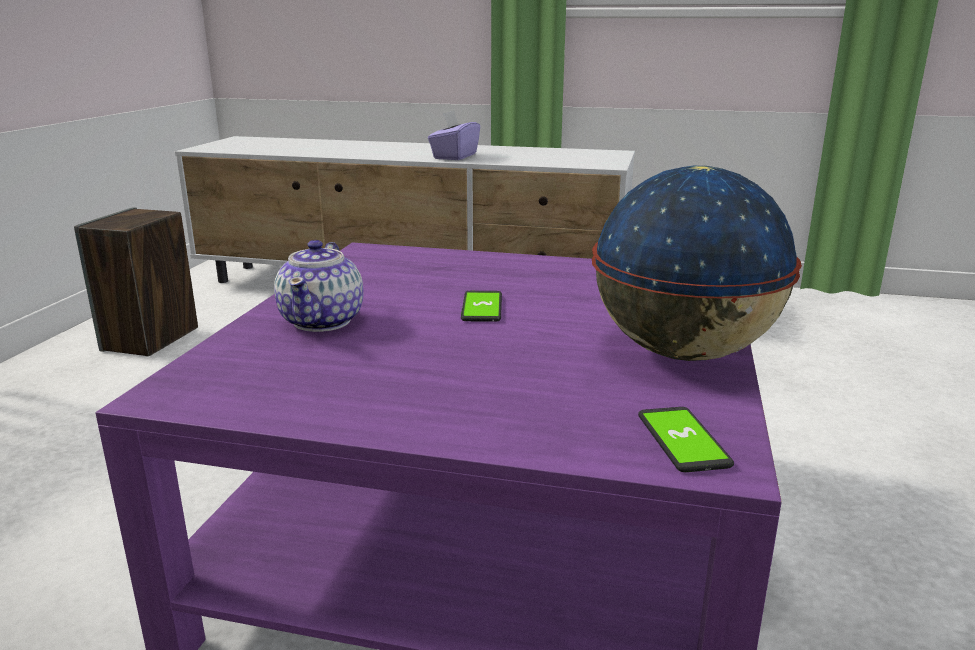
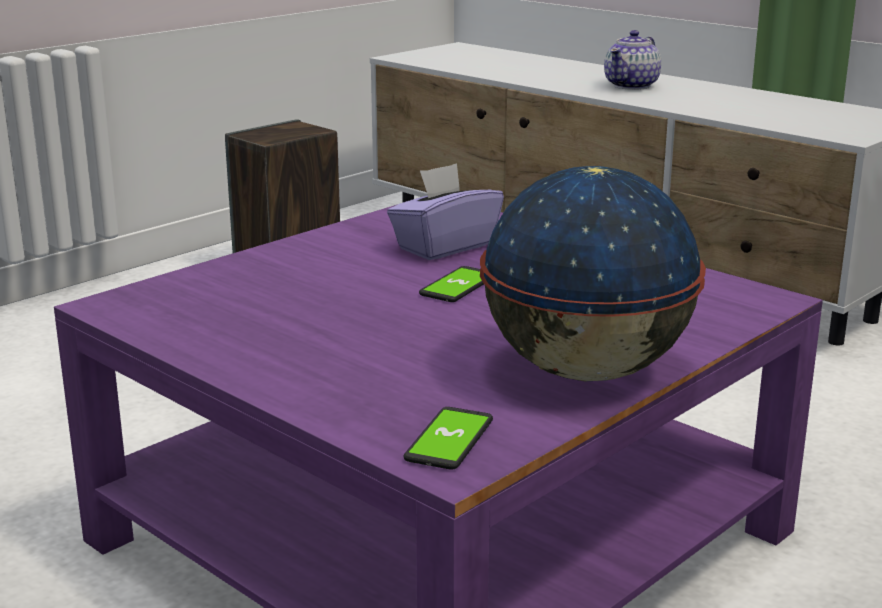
camera: 30 degrees right, 0 degrees up
teapot [274,240,364,332] -> teapot moved to [604,30,661,90]
purple tissue box [428,110,480,160] -> purple tissue box moved to [387,163,504,260]

